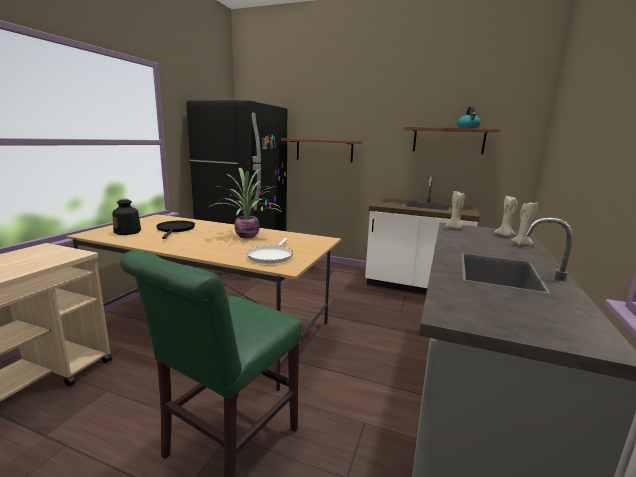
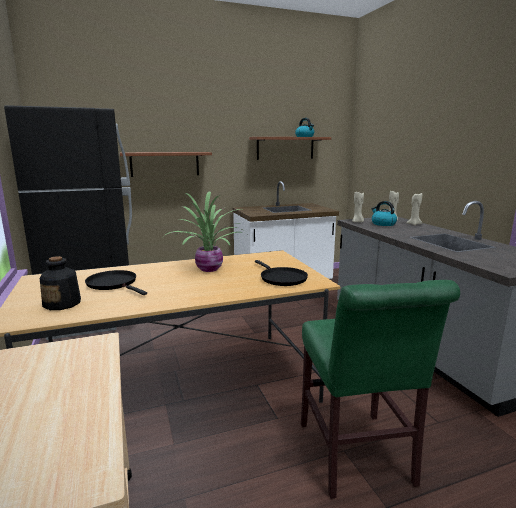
camera: 40 degrees left, 0 degrees up
white frying pan [247,238,293,264] -> black frying pan [255,260,308,286]
none -> kettle [372,201,397,226]

